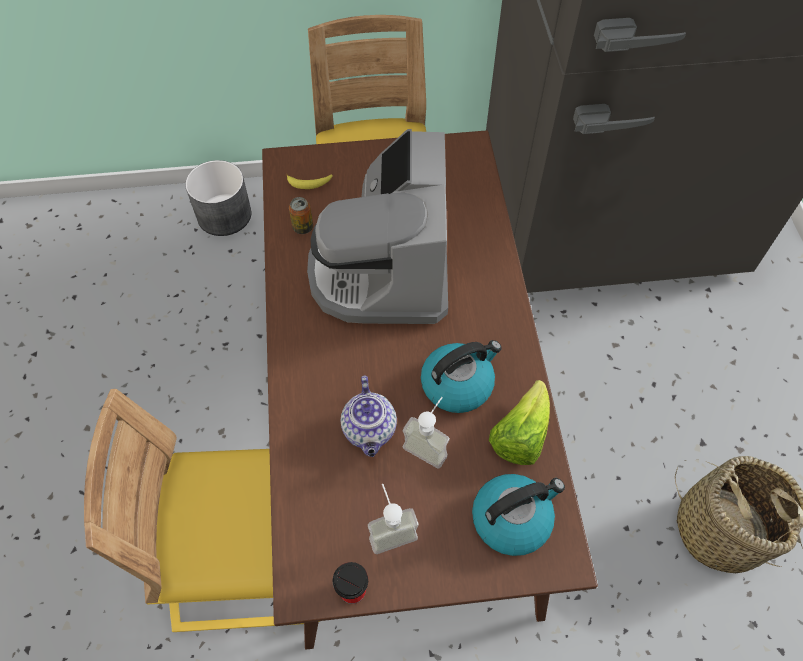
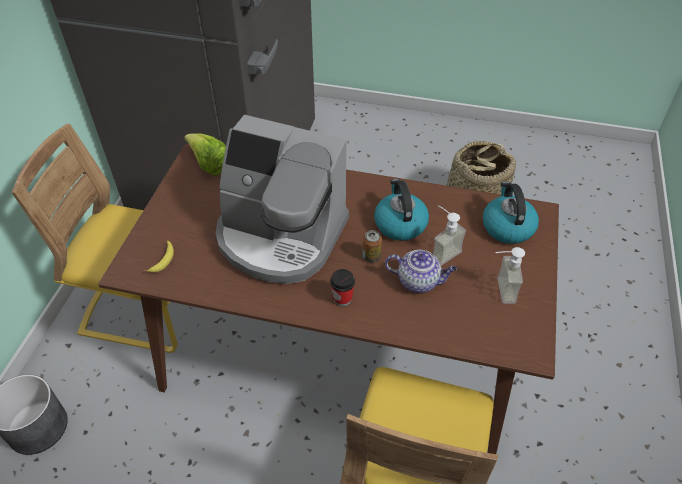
camera: 70 degrees left, 10 degrees down
can [289,197,313,234] -> can moved to [362,230,382,263]
cup [333,562,368,604] -> cup moved to [330,269,355,306]
lettuce [489,380,550,465] -> lettuce moved to [184,133,226,176]

